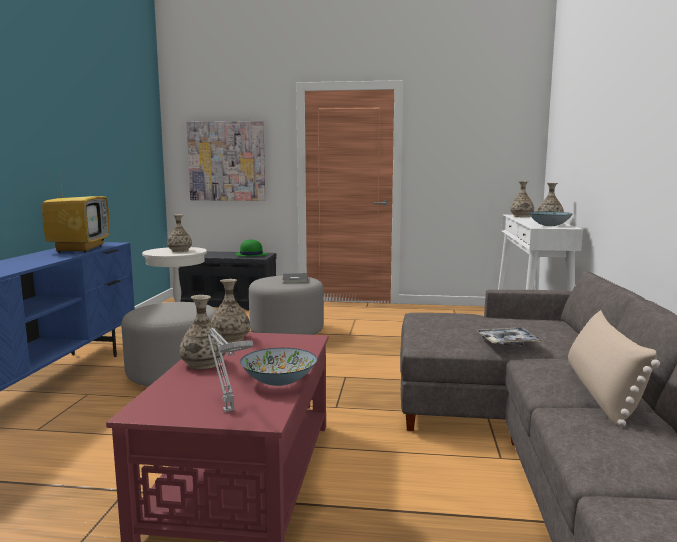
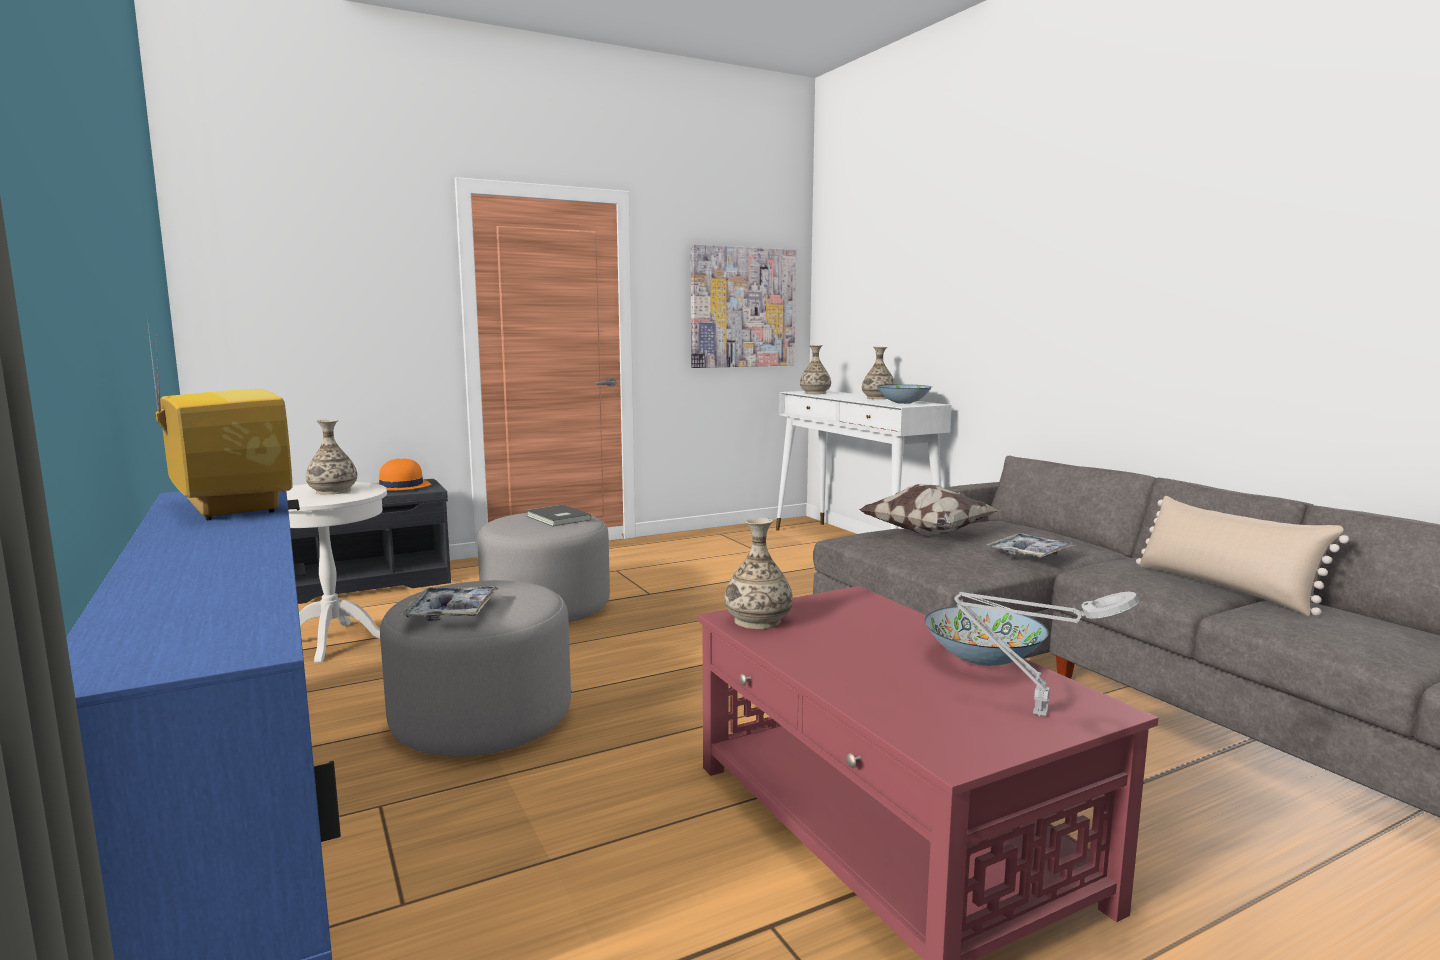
camera: 35 degrees left, 0 degrees up
vase [179,295,226,369] -> none
picture [187,121,265,201] -> picture moved to [690,244,796,368]
green hat [236,239,267,256] -> orange hat [374,458,432,491]
none -> tray [400,586,499,621]
none -> pillow [859,484,1000,536]

